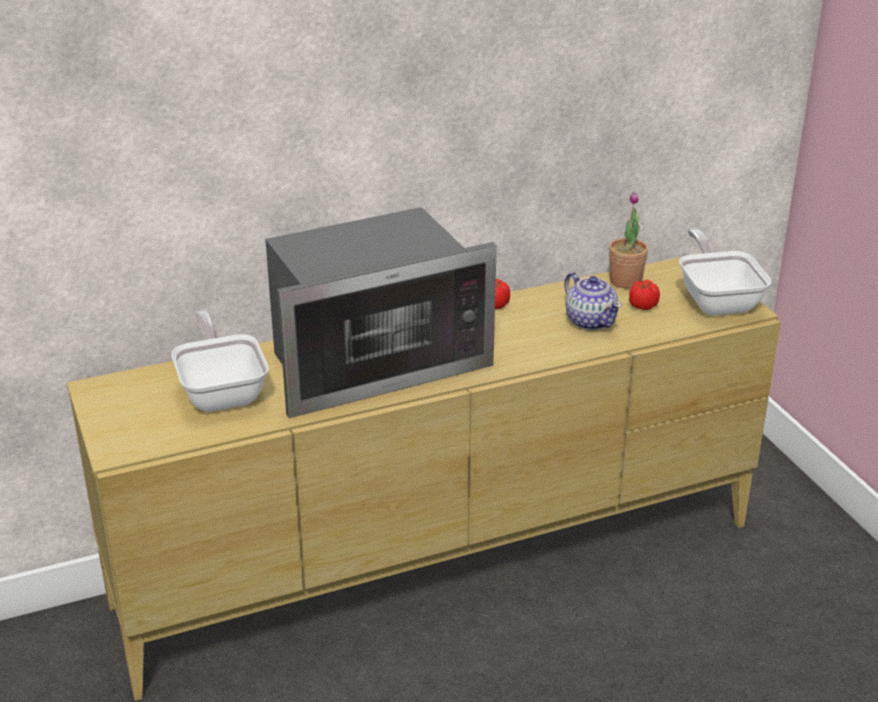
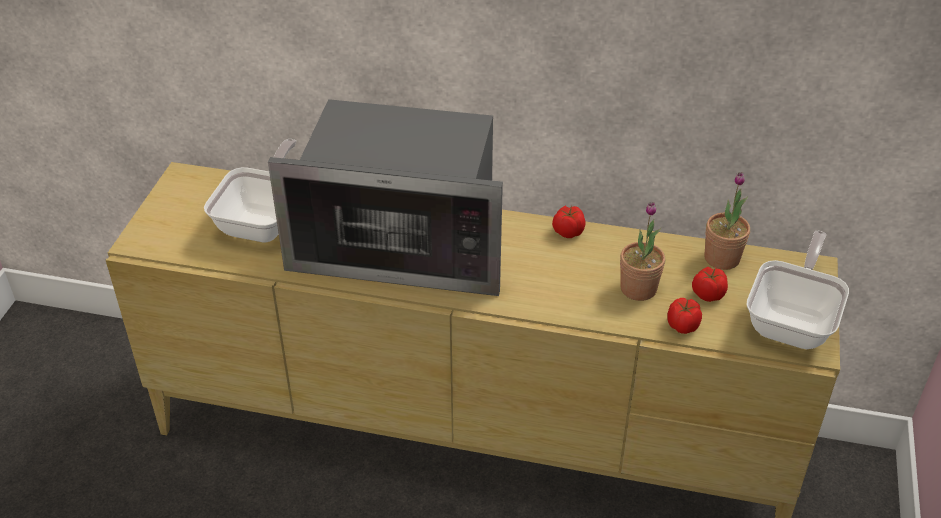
camera: 35 degrees right, 10 degrees up
teapot [564,272,622,330] -> potted plant [620,202,665,301]
none -> tomato [667,298,702,334]

